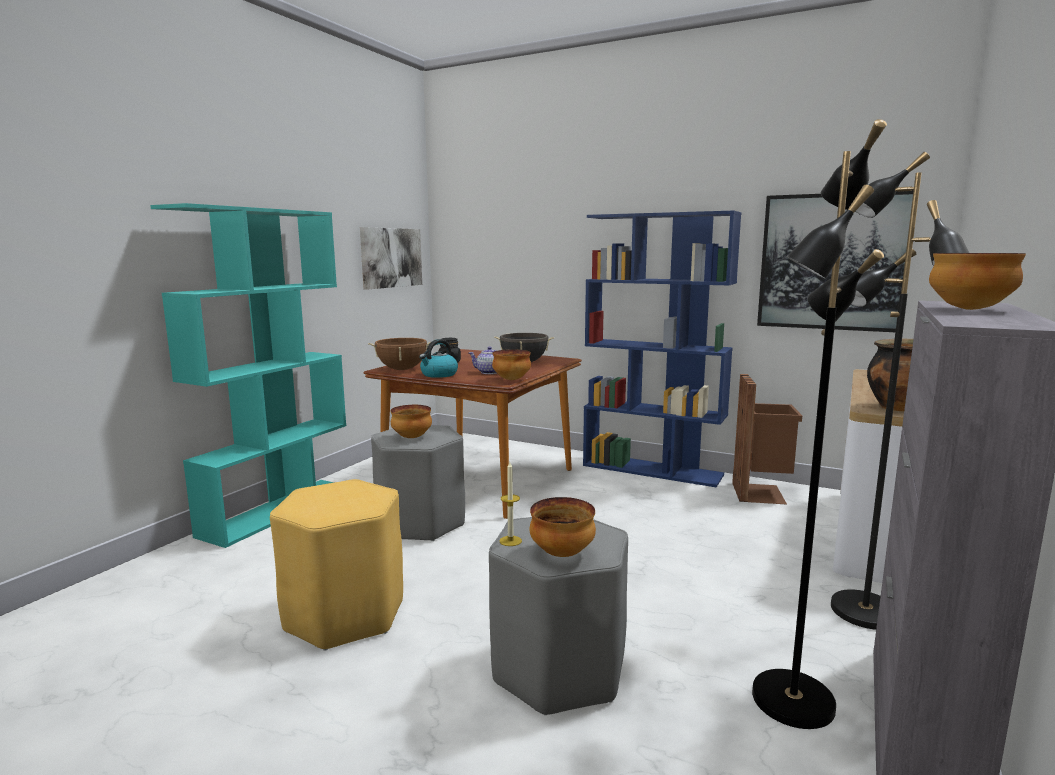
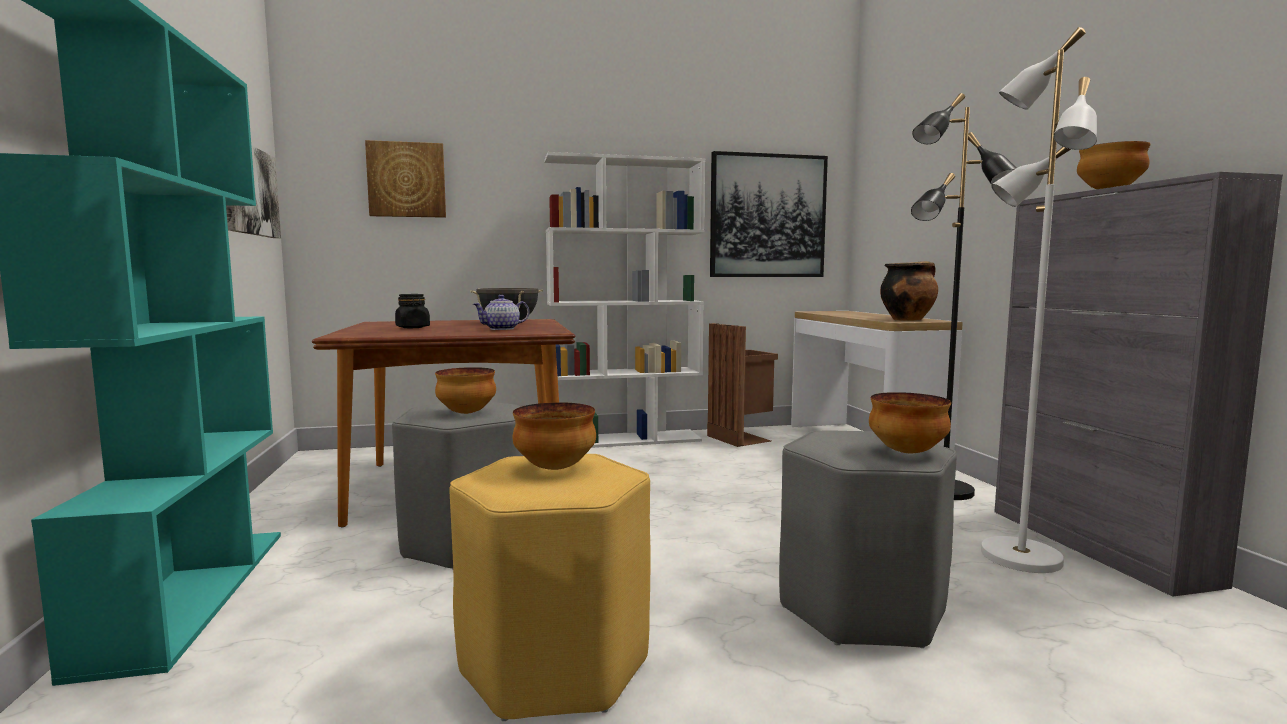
camera: 40 degrees left, 5 degrees down
brown cooking pot [368,338,431,370] -> none
kettle [419,339,458,378] -> none
bowl [492,349,531,380] -> bowl moved to [513,402,596,470]
candle [499,462,522,546] -> none
blue bookcase [583,211,741,488] -> white bookcase [544,152,705,448]
black floor lamp [752,119,887,729] -> white floor lamp [981,27,1097,573]
none -> picture [365,140,446,218]

